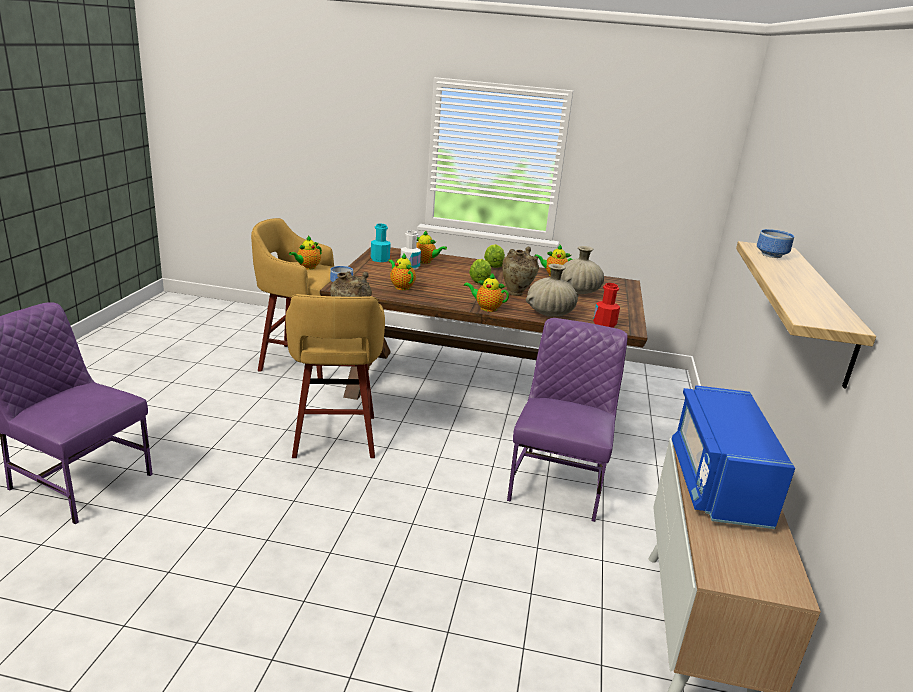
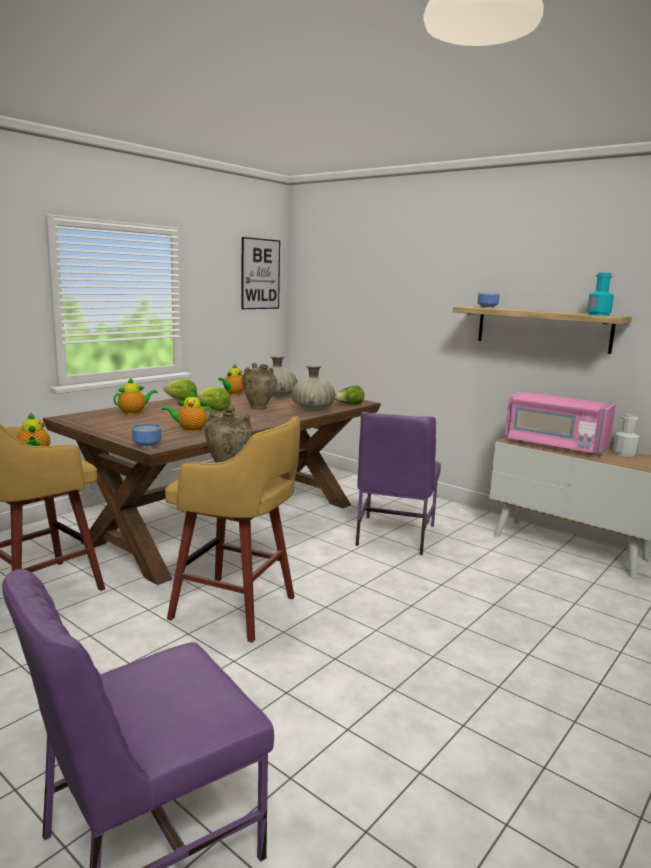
camera: 60 degrees left, 10 degrees down
turquoise bottle [371,224,391,262] -> turquoise bottle moved to [587,273,614,316]
white bottle [401,230,421,270] -> white bottle moved to [613,414,640,457]
teapot [464,273,509,312] -> none
purple chair [507,318,628,522] -> purple chair turned 120 degrees counterclockwise [355,412,441,555]
red bottle [593,283,620,328] -> lettuce [335,386,364,404]
blue microwave [672,385,795,529] -> pink microwave [505,392,616,455]
none -> picture [241,237,280,309]

